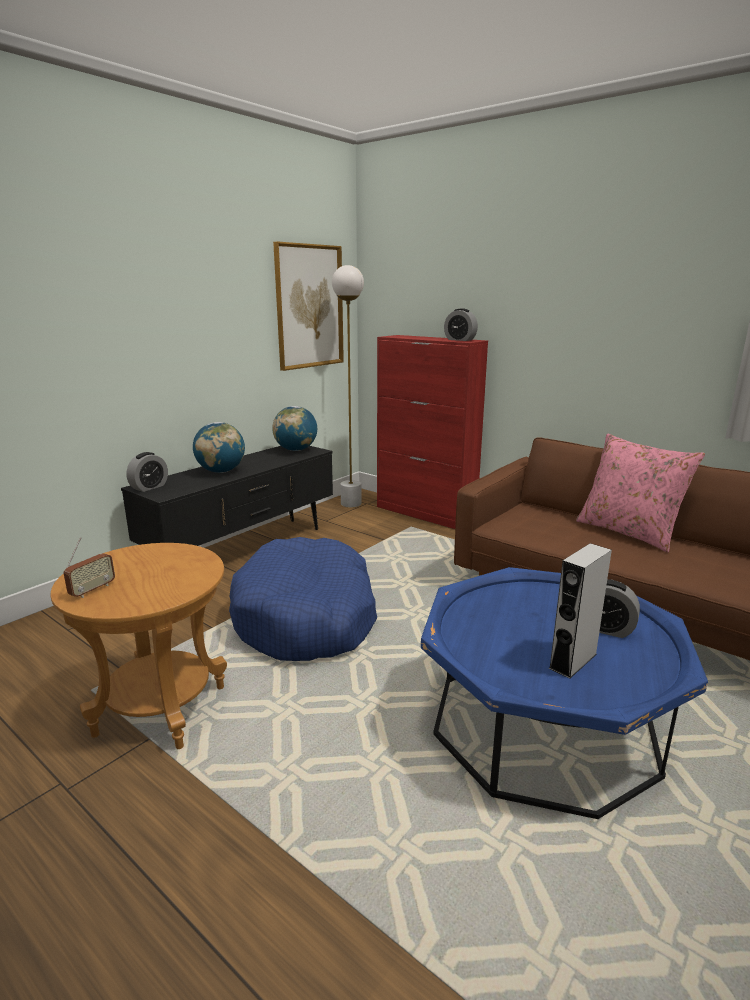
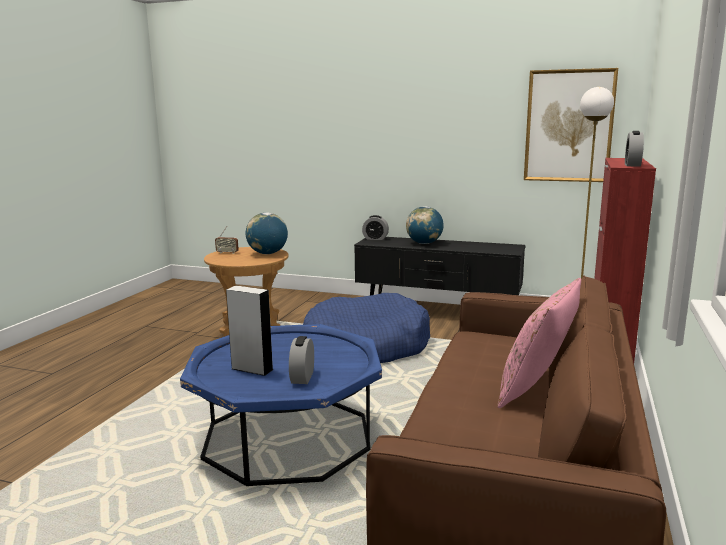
camera: 70 degrees right, 5 degrees down
globe [272,406,317,451] -> globe moved to [246,212,288,254]

